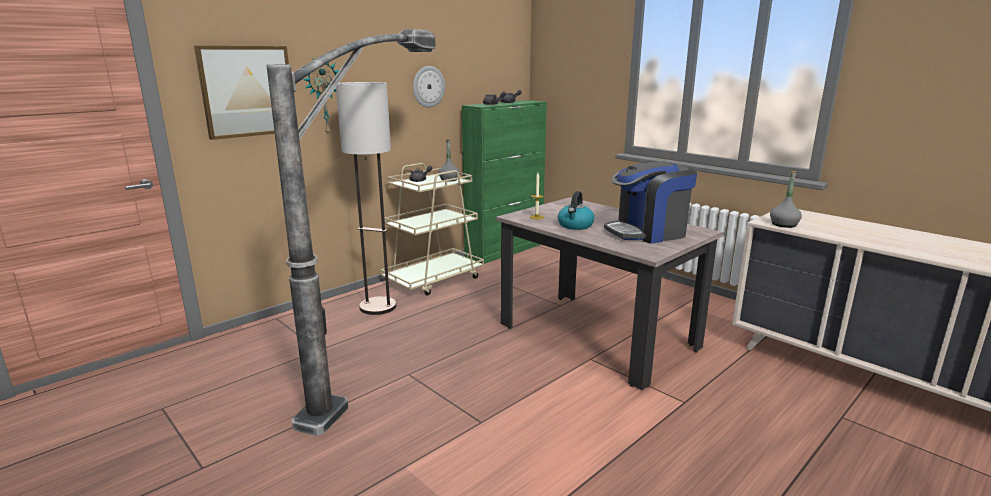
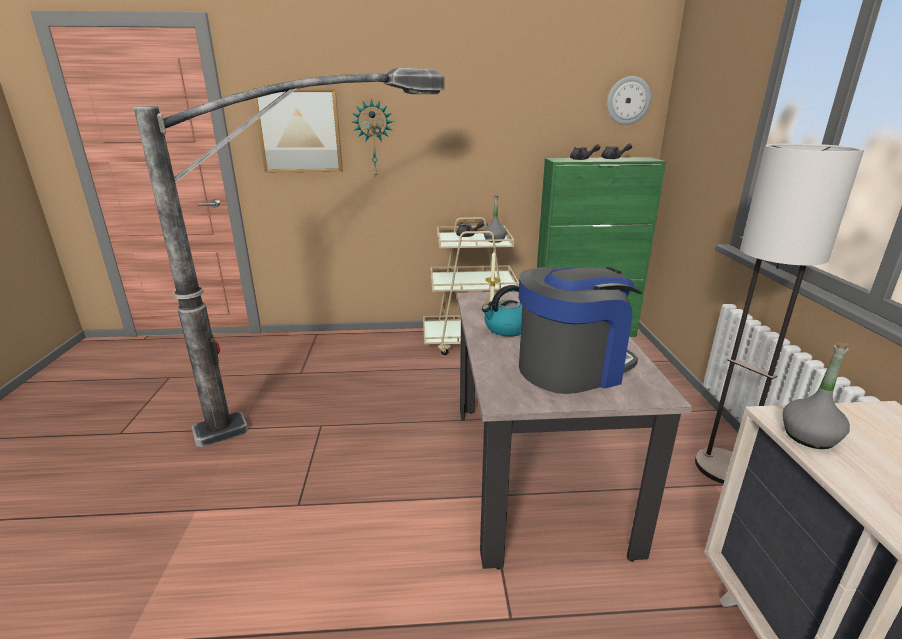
camera: 40 degrees right, 5 degrees up
floor lamp [336,82,396,315] -> floor lamp moved to [695,144,864,484]
wall clock [413,66,445,107] -> wall clock moved to [607,76,651,125]
coffee machine [604,161,697,243] -> coffee machine turned 135 degrees clockwise [519,267,642,394]

